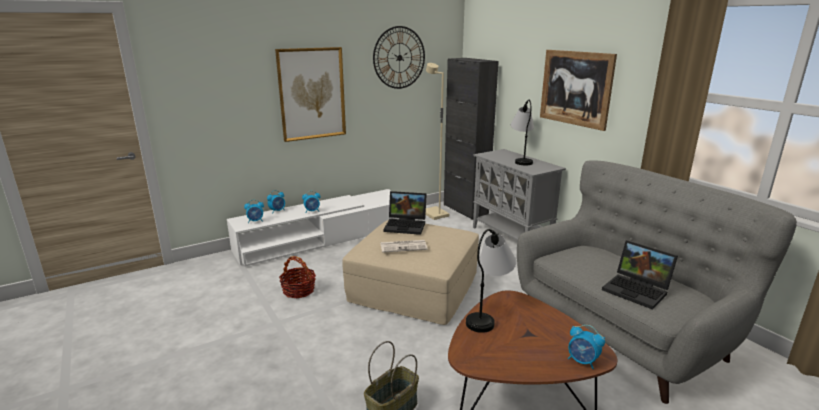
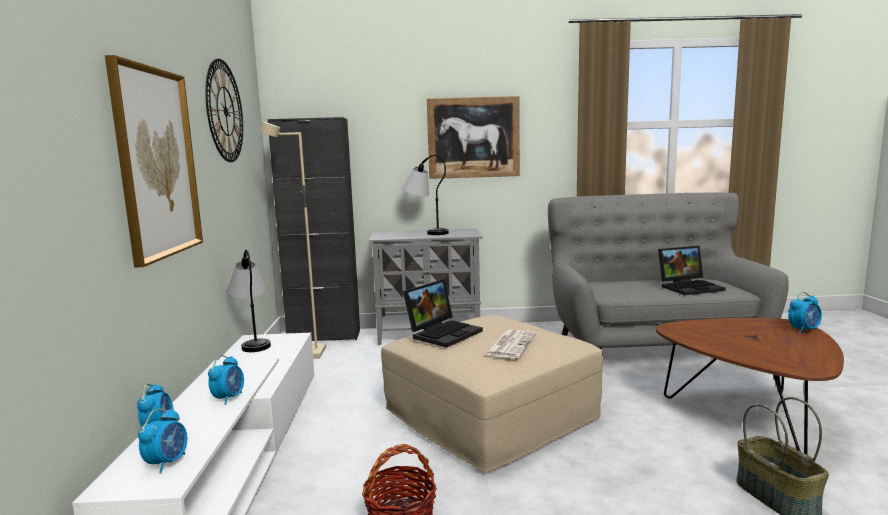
camera: 60 degrees left, 10 degrees down
table lamp [466,229,516,333] -> table lamp moved to [228,249,271,352]

